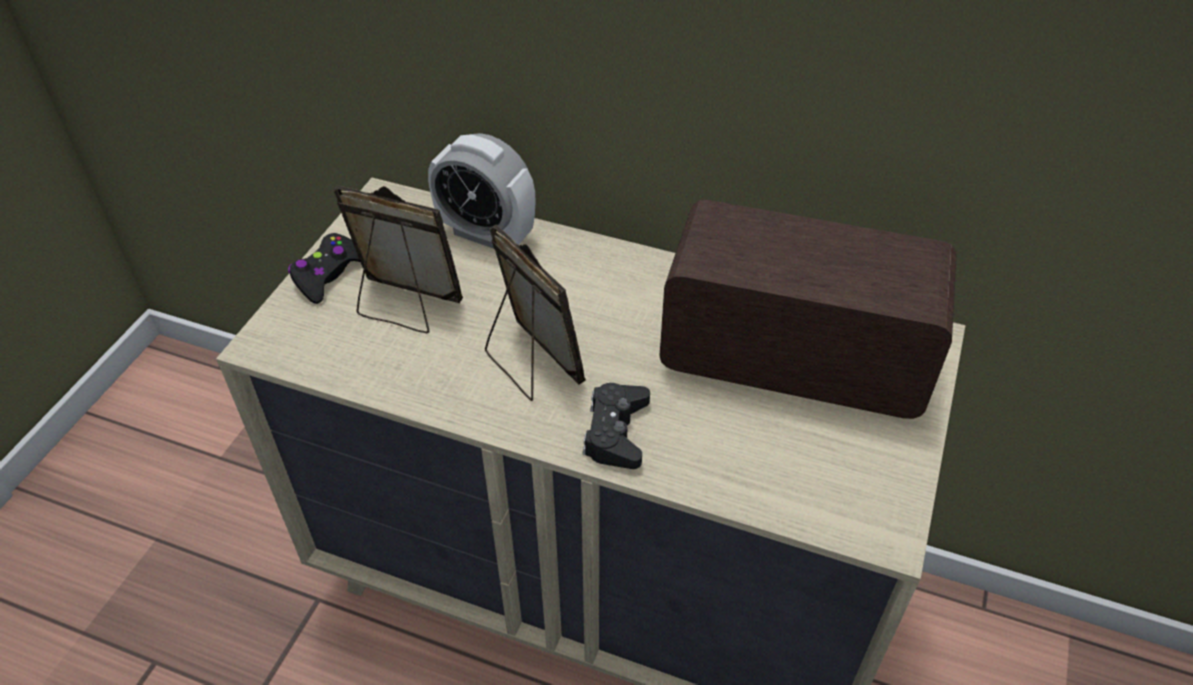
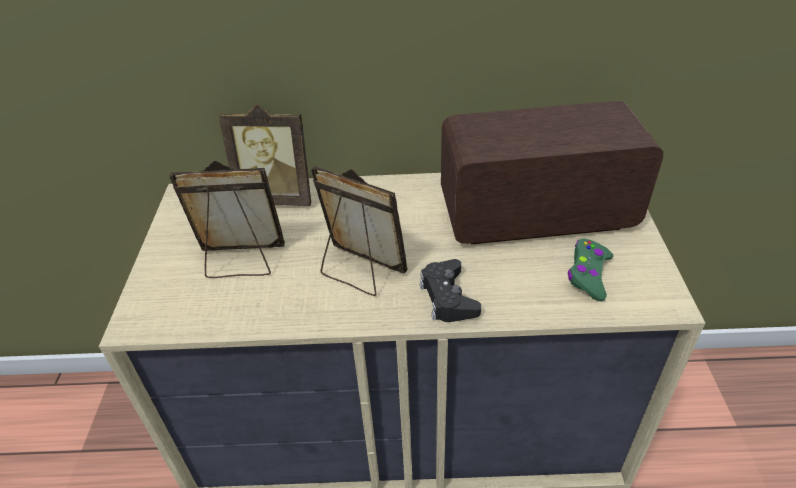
camera: 20 degrees left, 5 degrees down
black game controller [288,233,360,304] -> none
alarm clock [428,133,535,249] -> picture frame [219,103,311,206]
none -> green game controller [568,238,613,301]

